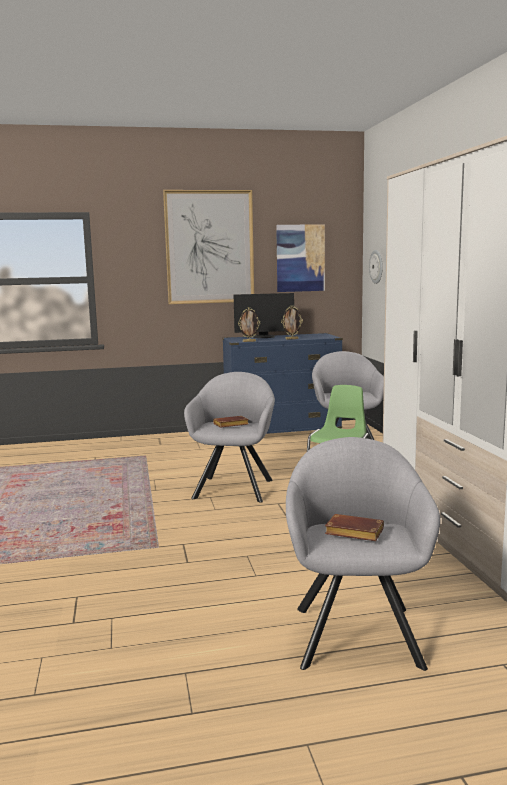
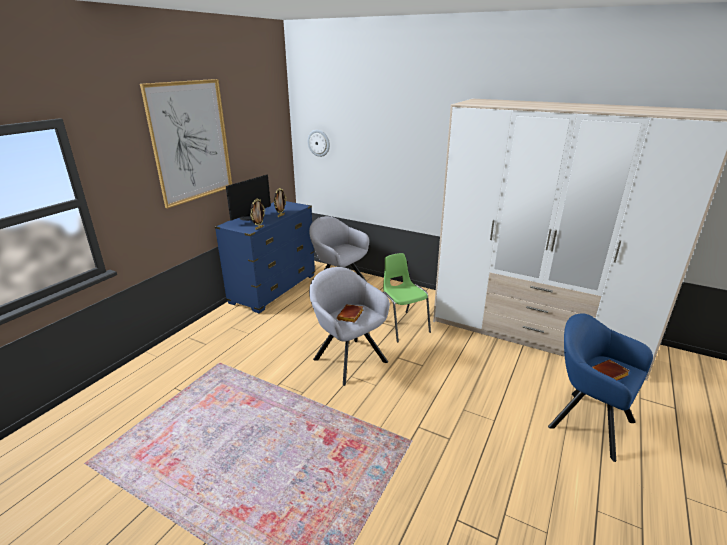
camera: 50 degrees left, 15 degrees up
picture [276,224,325,292] -> none
grey armchair [286,437,440,671] -> blue armchair [548,313,653,462]

